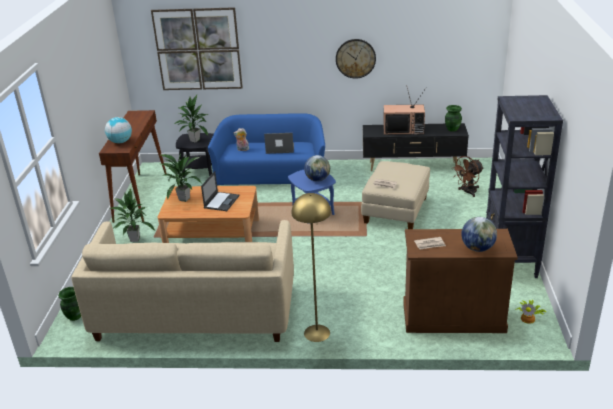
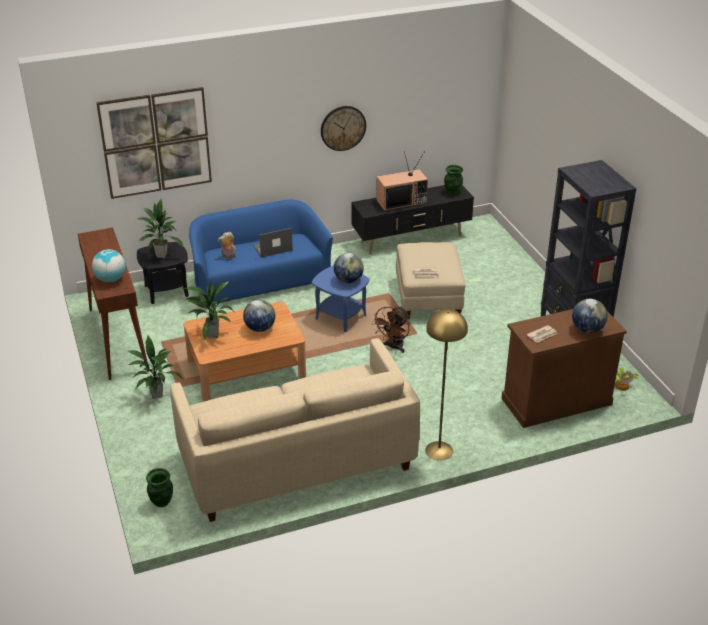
camera: 25 degrees left, 5 degrees up
laptop [201,171,239,211] -> globe [243,300,275,332]
brown fan [451,156,484,197] -> brown fan moved to [372,306,409,353]

